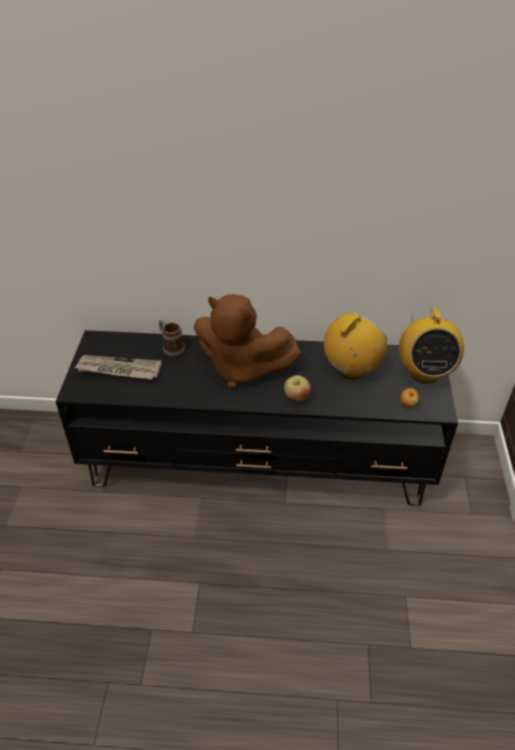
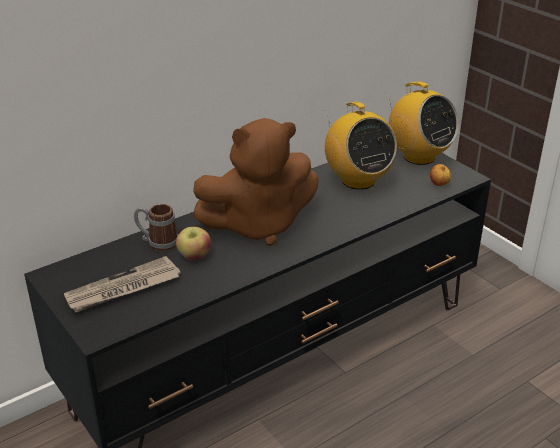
camera: 40 degrees left, 10 degrees down
apple [284,375,311,402] -> apple moved to [176,227,211,260]
radio [324,312,387,379] -> radio turned 150 degrees clockwise [325,102,397,190]

